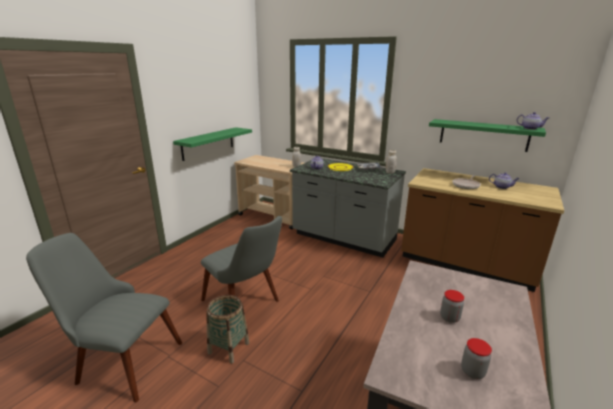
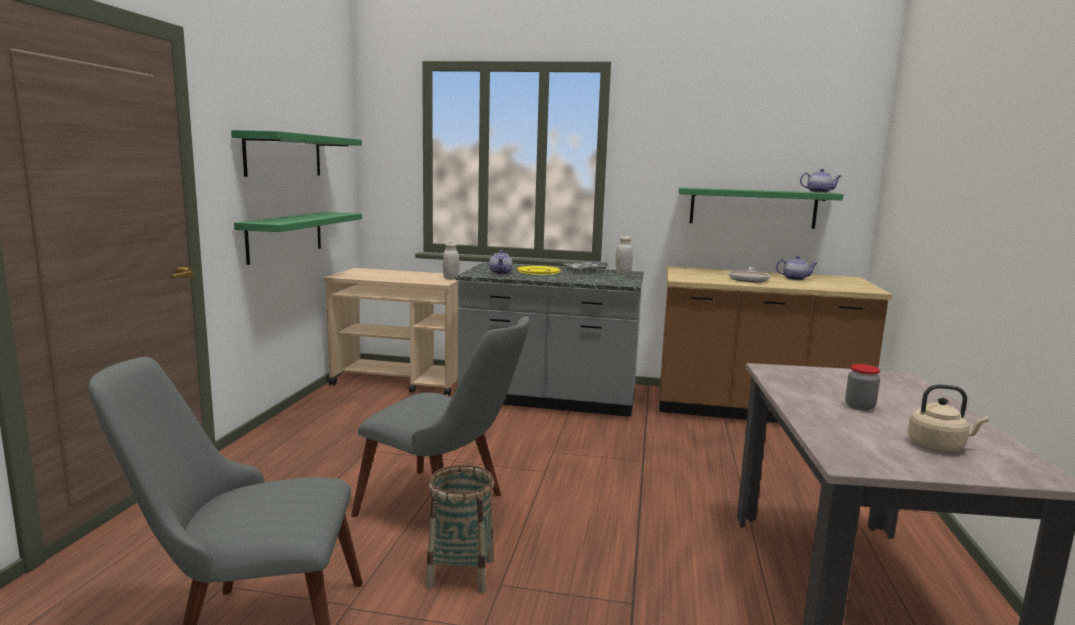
camera: 20 degrees left, 10 degrees down
jar [461,338,492,379] -> beige kettle [908,384,989,451]
none -> green shelf [231,130,362,177]

